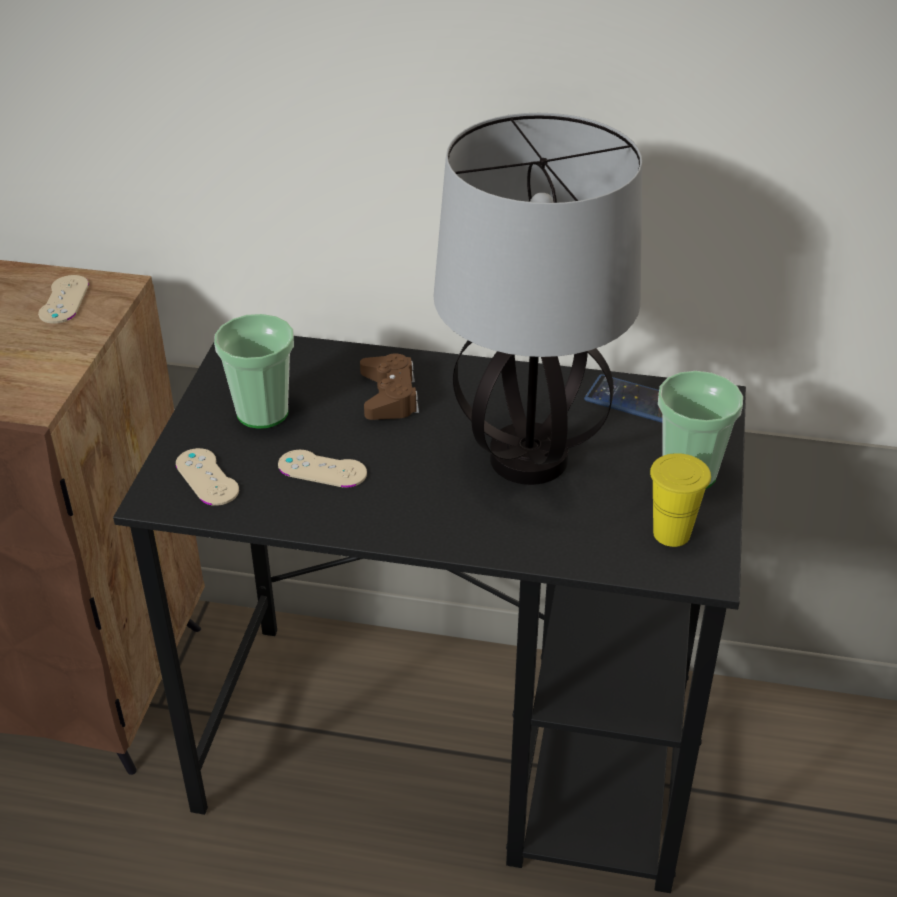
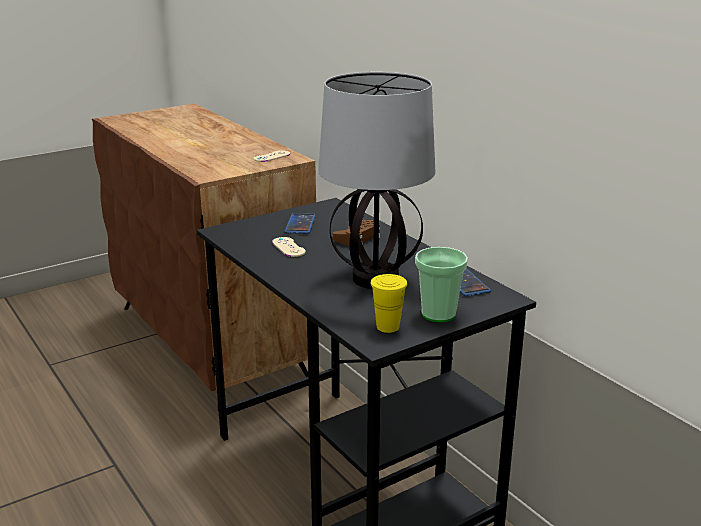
camera: 45 degrees right, 15 degrees down
beige game controller [176,448,239,506] -> none
cup [214,314,294,429] -> phone [284,213,316,234]

